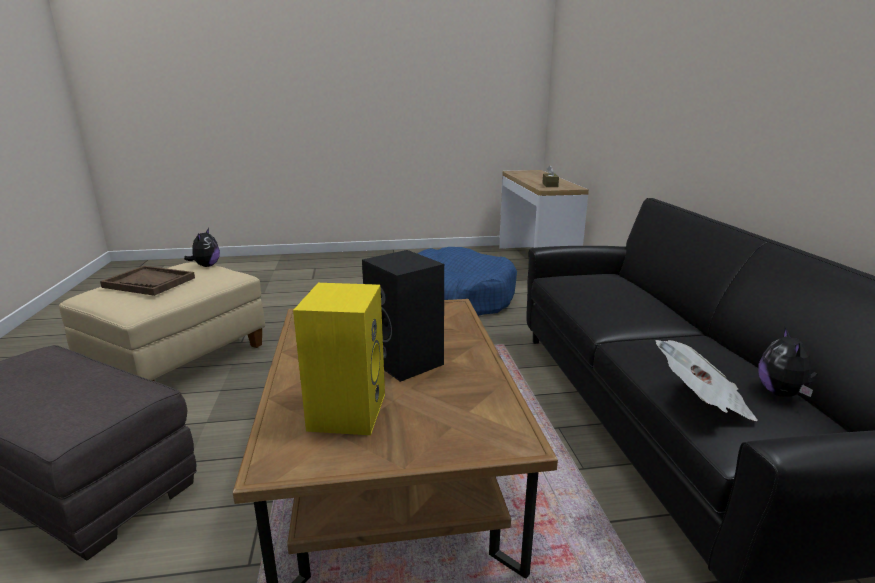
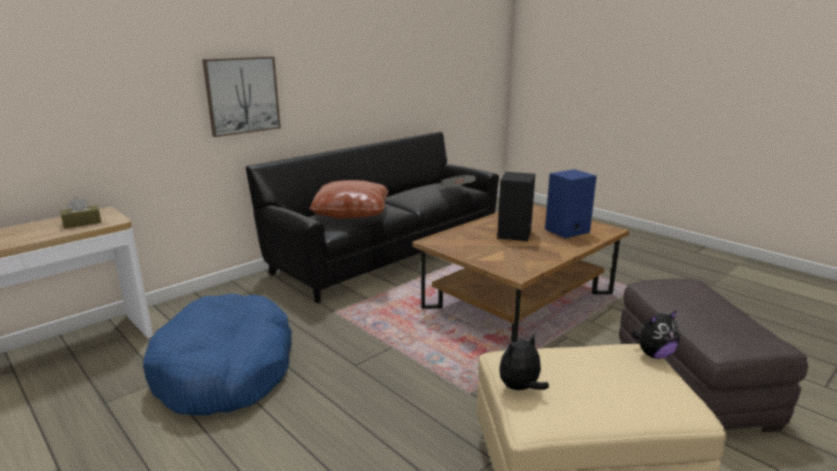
camera: 125 degrees left, 0 degrees up
brown tray [100,266,195,296] -> none
yellow speaker [293,283,385,435] -> blue speaker [545,169,597,239]
plush toy [758,327,818,397] -> plush toy moved to [631,310,680,359]
none -> picture [202,56,281,137]
none -> brown pillow [310,180,388,219]

